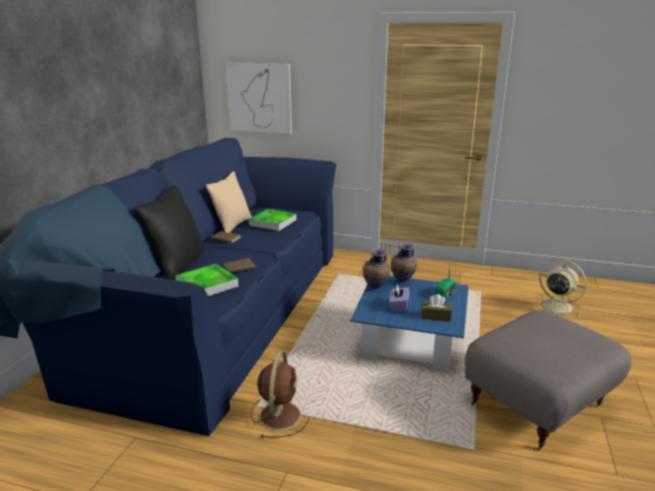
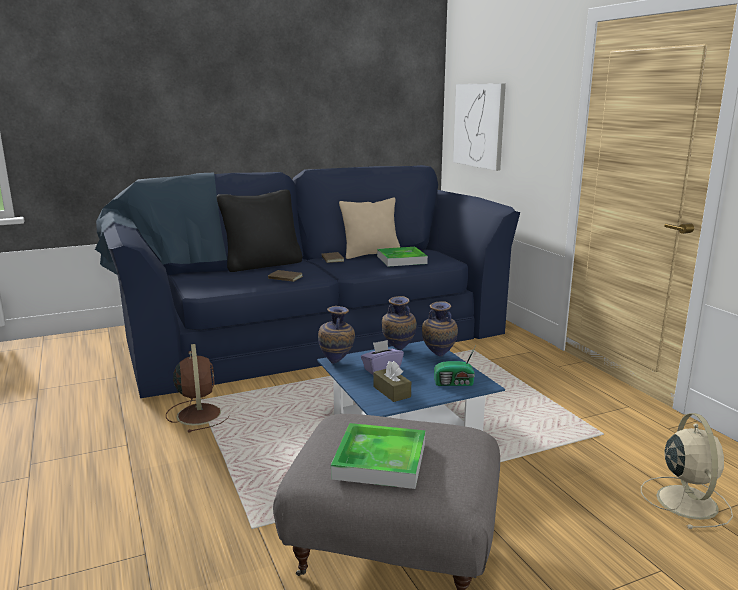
camera: 50 degrees right, 5 degrees down
tray [175,264,238,296] -> tray moved to [331,423,425,489]
brown fan [251,351,310,438] -> brown fan turned 75 degrees counterclockwise [166,344,230,433]
none -> vase [318,306,355,363]

